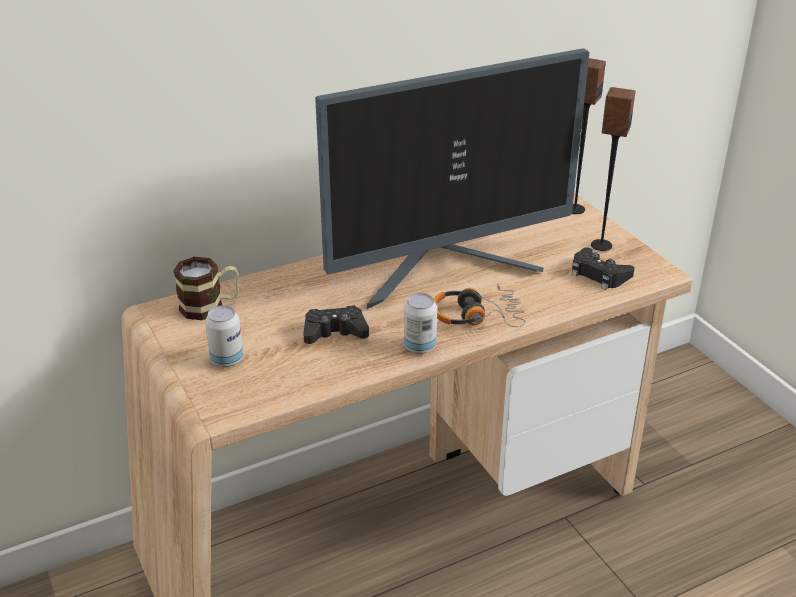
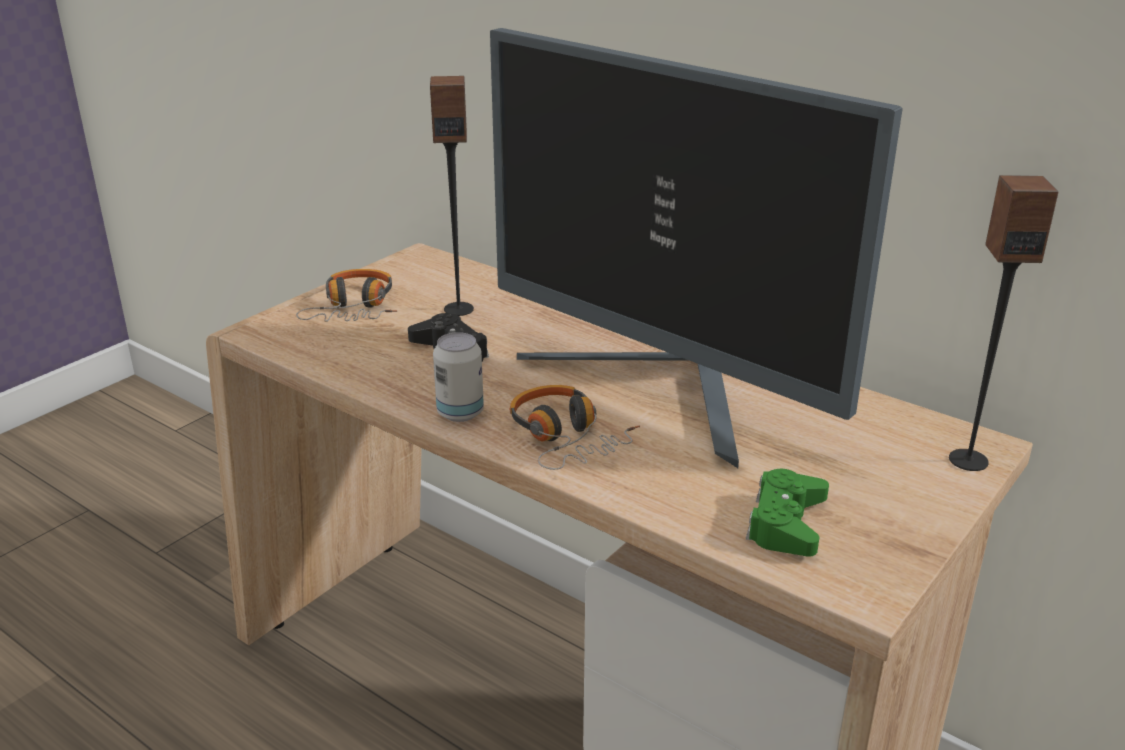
camera: 65 degrees right, 5 degrees down
mug [173,257,239,320] -> none
can [205,305,243,367] -> headphones [296,269,397,322]
black game controller [572,247,634,290] -> green game controller [746,469,829,557]
speaker [591,87,635,251] -> speaker moved to [430,76,474,316]

